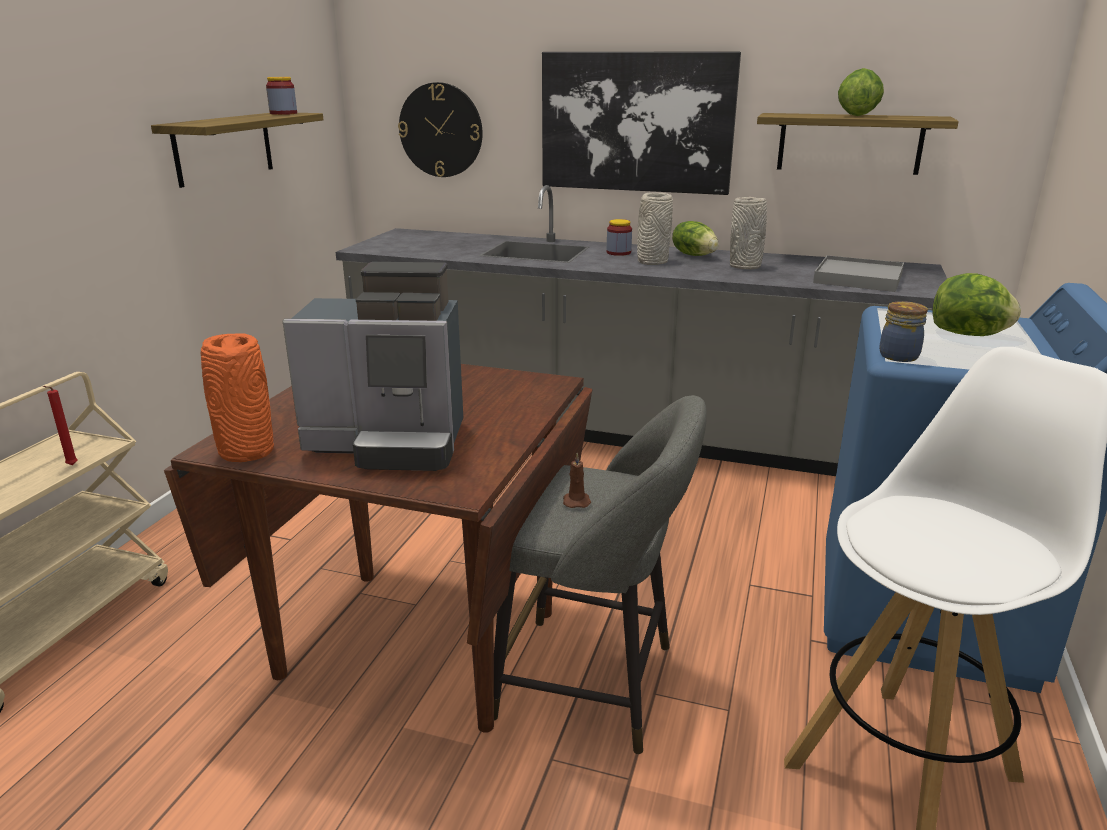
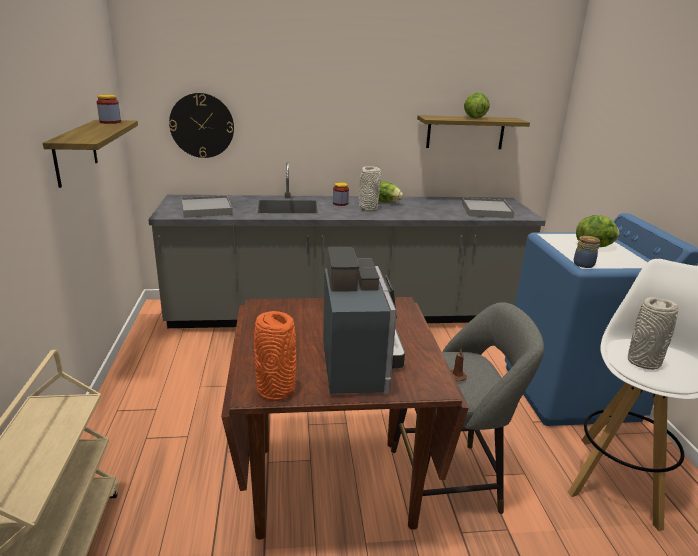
camera: 25 degrees left, 0 degrees up
red candle [43,386,78,465] -> none
coffee machine [283,262,463,471] -> coffee machine turned 75 degrees counterclockwise [323,247,405,394]
picture [542,52,741,195] -> none
grey vase [730,197,767,269] -> grey vase moved to [628,297,678,370]
none -> grey tray [181,195,233,218]

